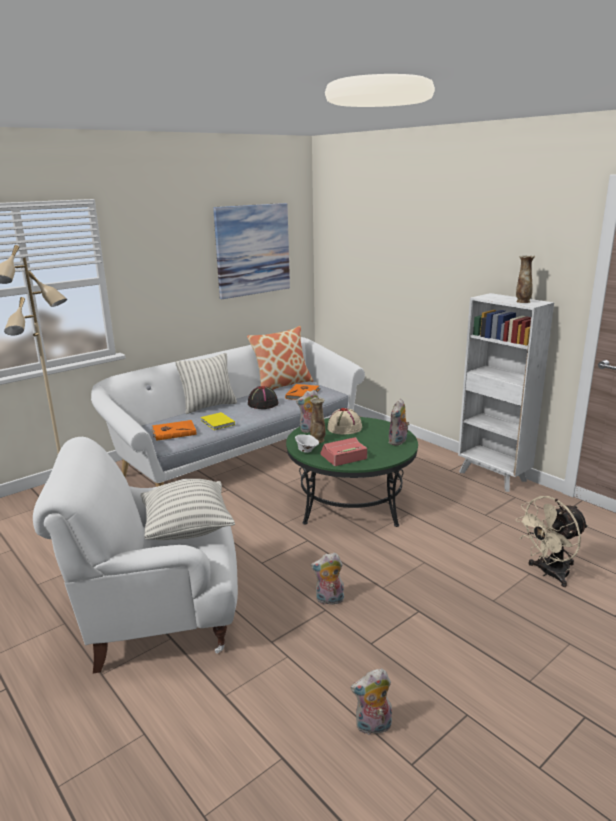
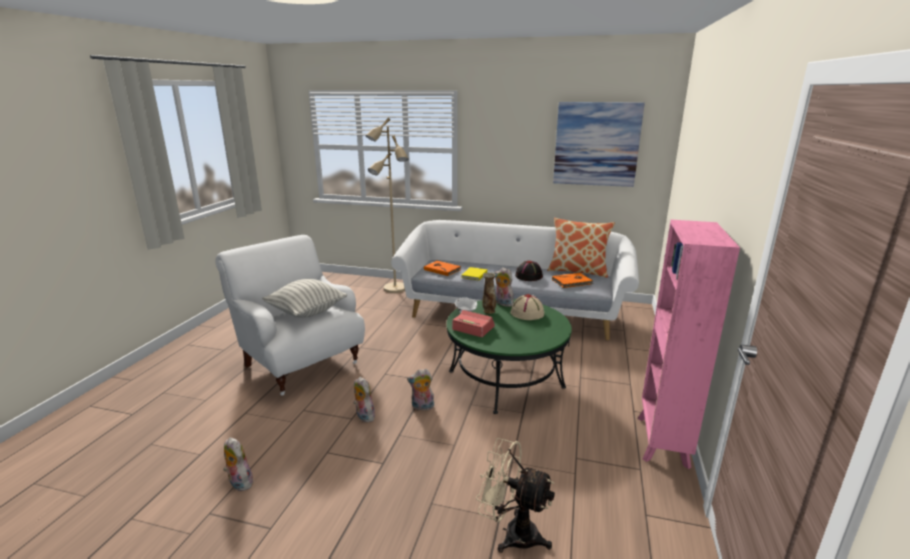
camera: 55 degrees right, 0 degrees up
pillow [175,353,237,414] -> none
plush toy [388,399,409,446] -> plush toy moved to [407,369,434,412]
white bookcase [458,293,554,492] -> pink bookcase [637,220,740,469]
vase [516,255,535,303] -> none

